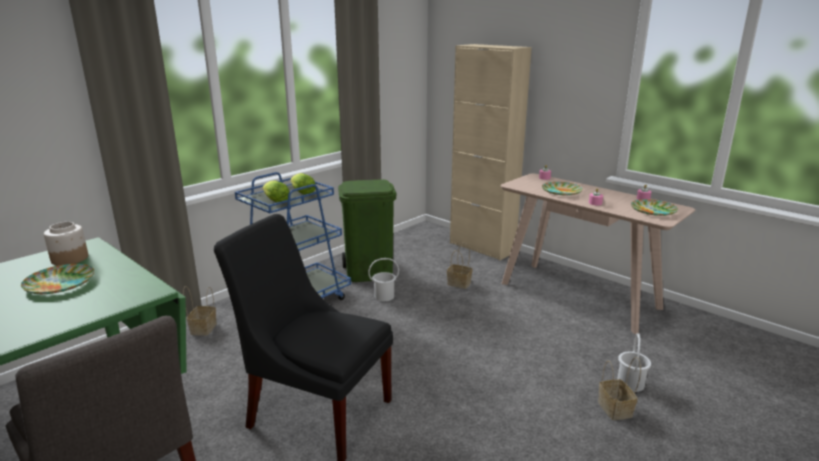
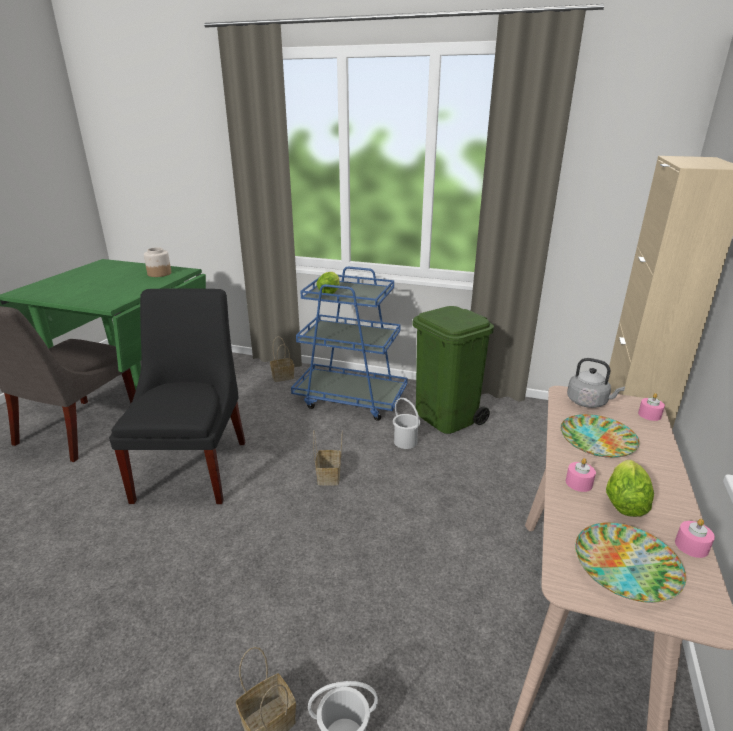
camera: 65 degrees right, 5 degrees up
plate [21,264,95,294] -> none
lettuce [290,173,316,195] -> lettuce moved to [606,460,654,517]
basket [447,243,472,289] -> basket moved to [313,431,343,486]
none -> grey kettle [567,358,625,408]

